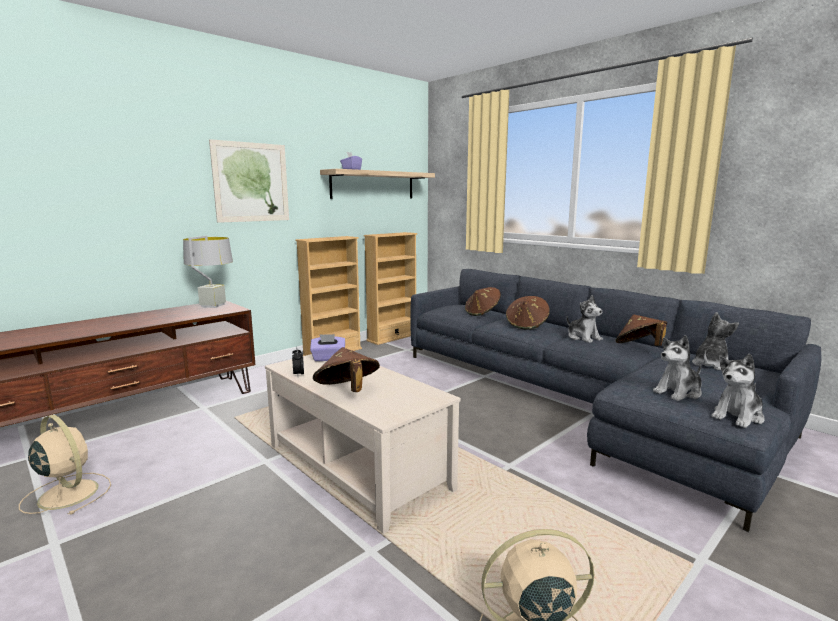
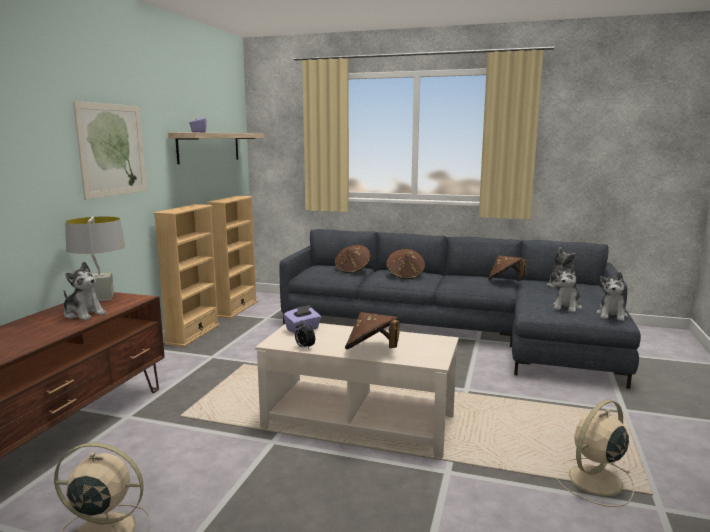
camera: 30 degrees left, 0 degrees up
plush toy [567,295,603,343] -> plush toy moved to [64,262,106,320]

